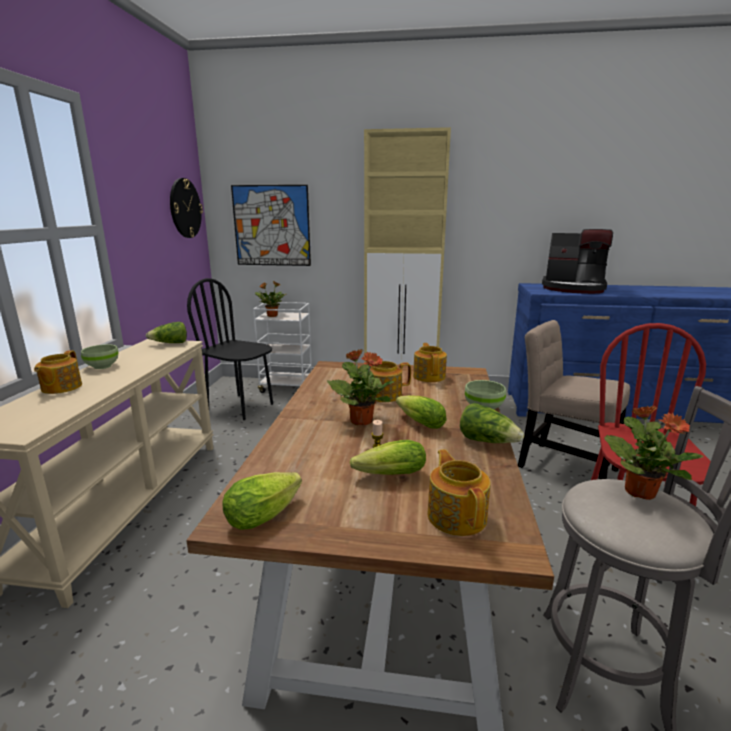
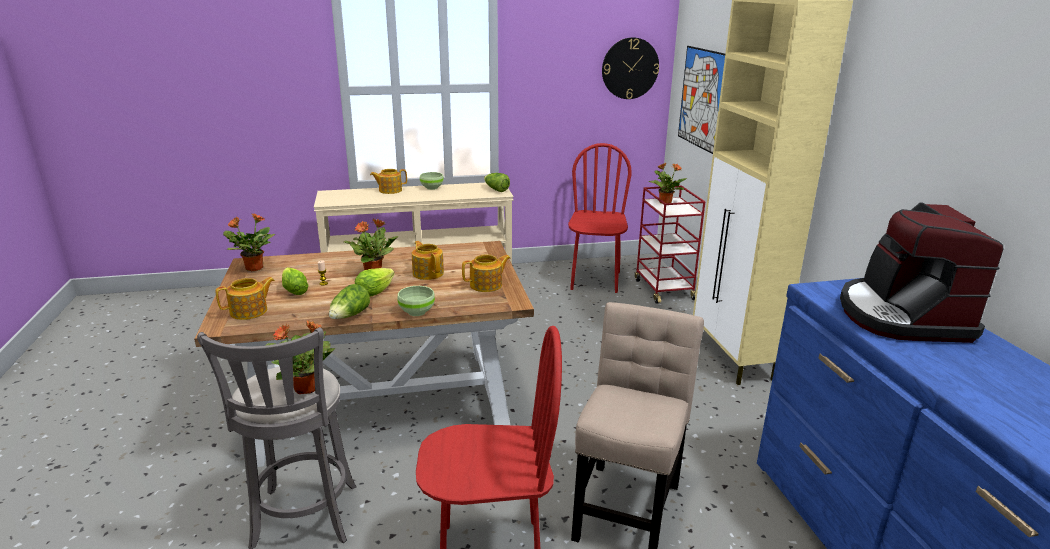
camera: 70 degrees right, 5 degrees up
black chair [187,278,273,420] -> red chair [568,143,632,293]
lettuce [223,472,302,530] -> potted plant [223,213,275,271]
white cart [253,302,312,393] -> red cart [635,185,705,304]

